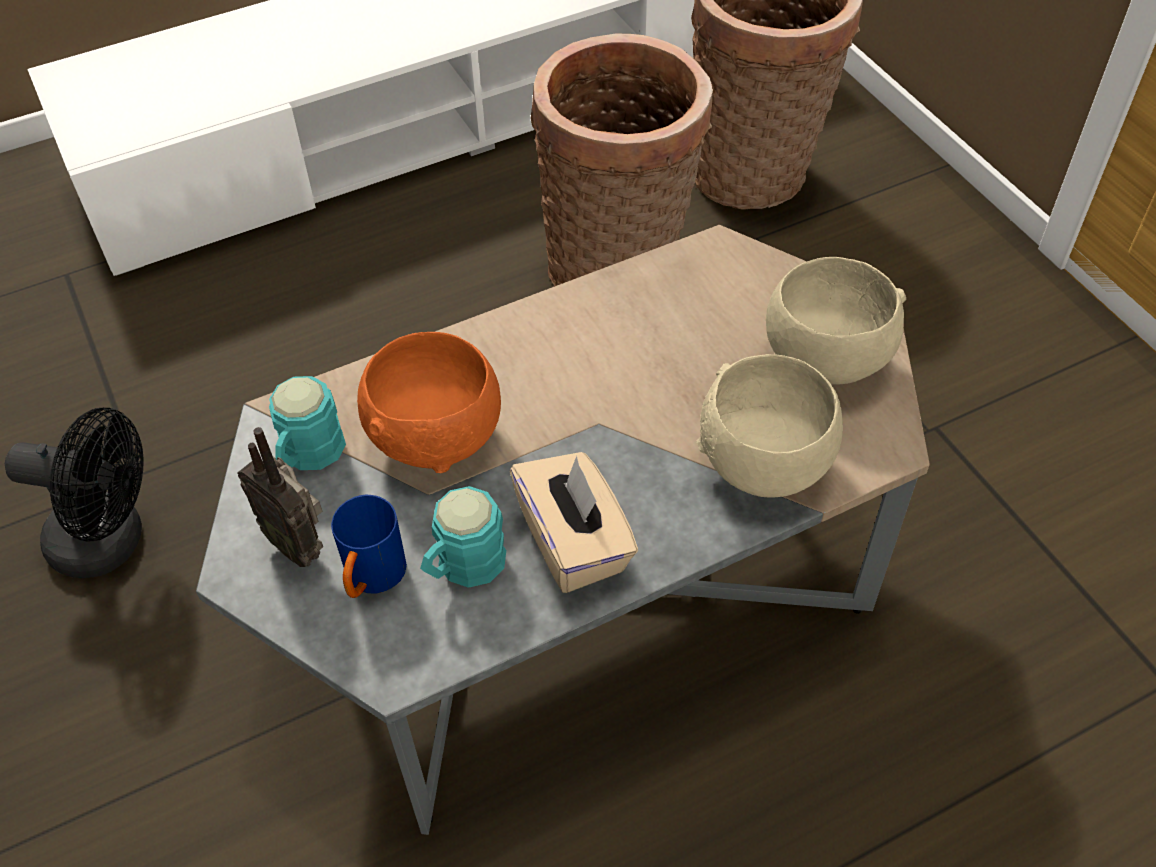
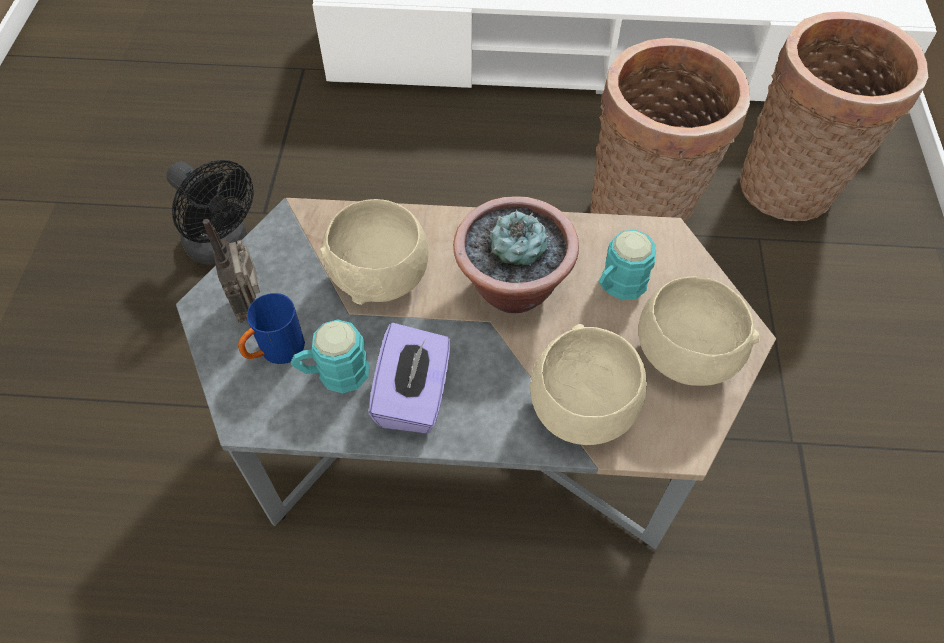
camera: 30 degrees right, 5 degrees up
turquoise mug [269,376,346,470] -> turquoise mug moved to [598,230,656,300]
orange bowl [357,332,501,473] -> beige bowl [318,199,428,305]
beige tissue box [510,452,638,593] -> purple tissue box [368,323,450,434]
none -> potted plant [453,196,579,313]

